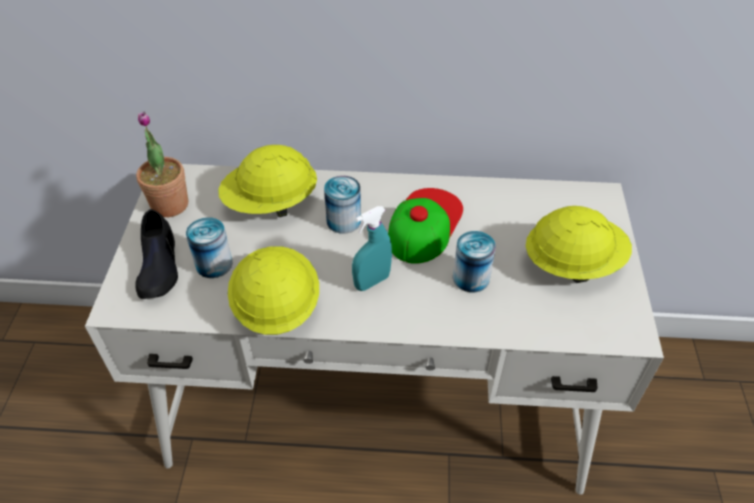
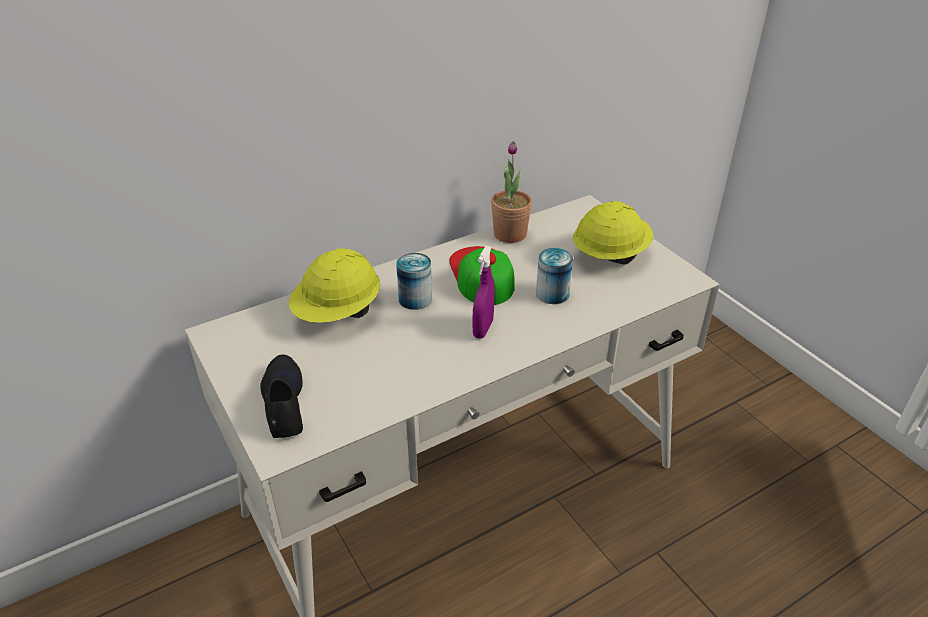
camera: 35 degrees left, 10 degrees down
black shoe [135,209,178,299] -> black shoe turned 150 degrees counterclockwise [260,354,303,438]
potted plant [136,111,188,217] -> potted plant moved to [491,141,532,243]
can [186,217,232,278] -> none
yellow hard hat [228,246,319,335] -> none
turquoise spray bottle [352,206,392,291] -> purple spray bottle [472,246,495,339]

